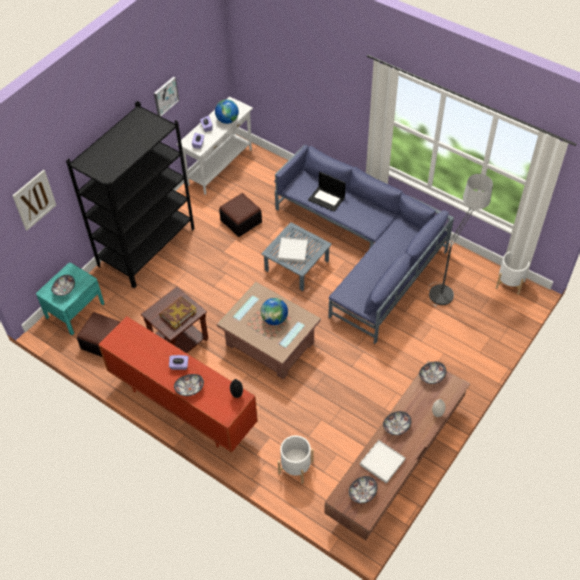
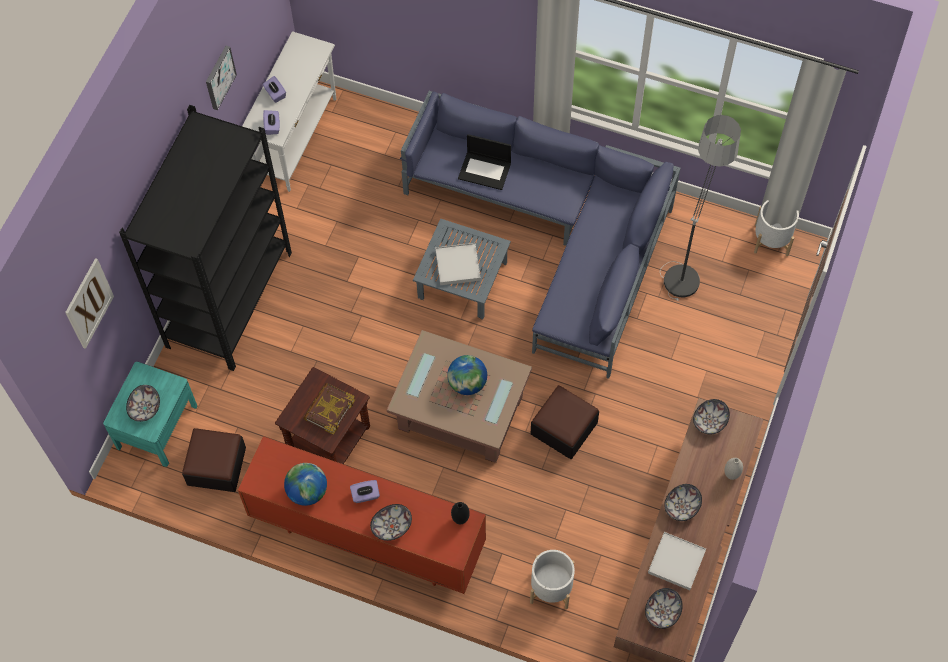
camera: 15 degrees left, 10 degrees up
globe [215,99,239,124] -> globe moved to [284,463,327,506]
ottoman [219,193,262,237] -> ottoman moved to [531,385,599,459]

